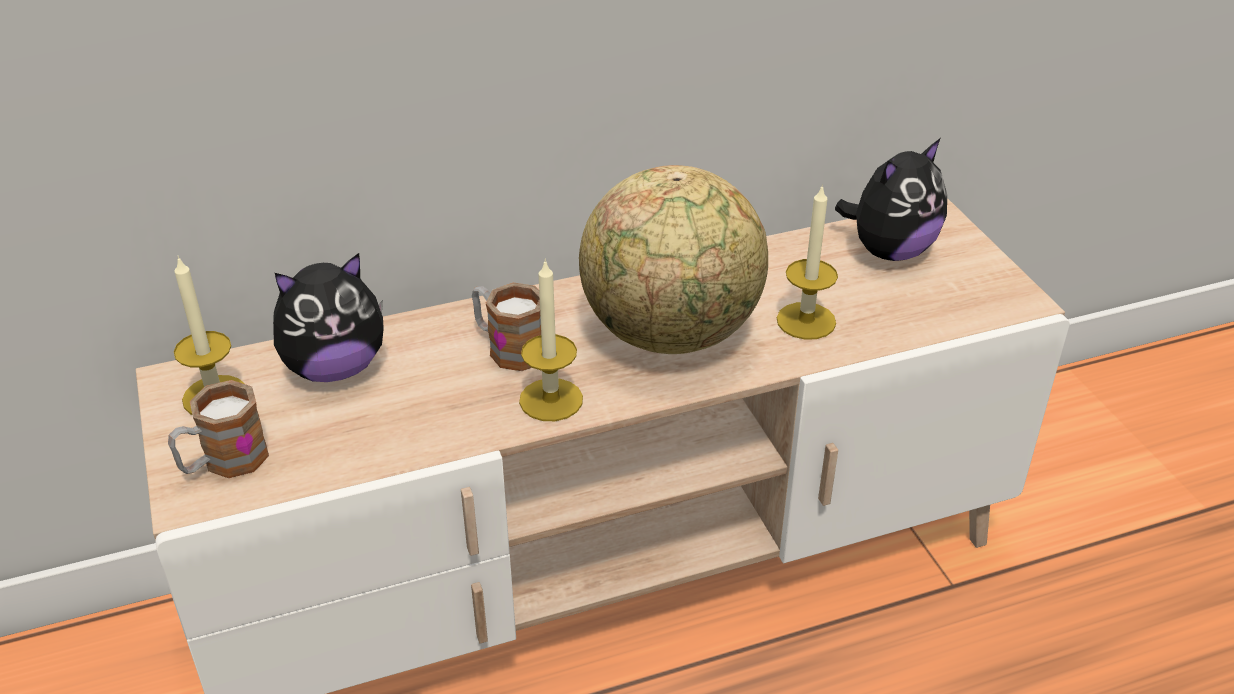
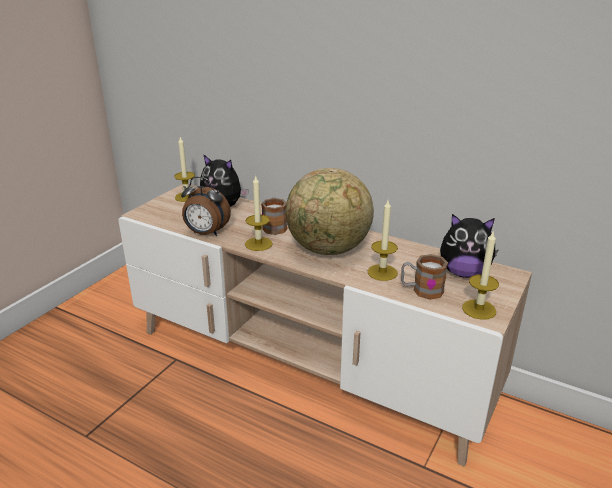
camera: 50 degrees right, 10 degrees down
mug [168,380,269,478] -> mug moved to [401,254,448,300]
none -> alarm clock [181,177,231,236]
none -> candle [462,232,499,320]

